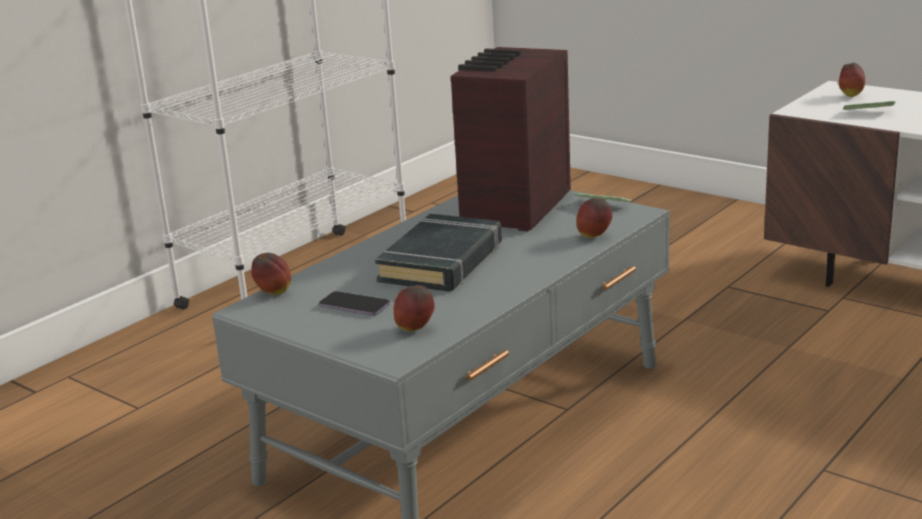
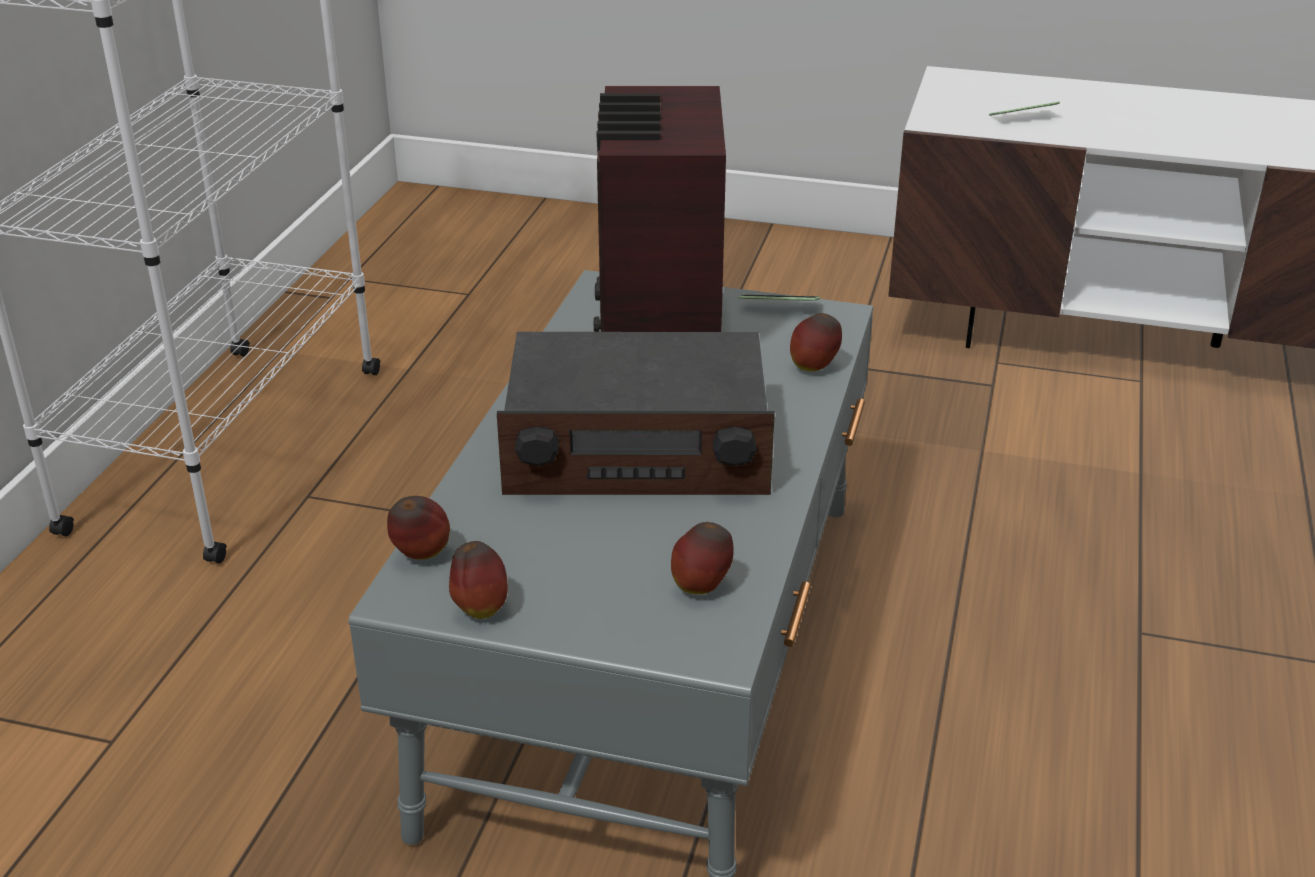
camera: 25 degrees left, 10 degrees up
phone [319,291,390,316] -> none
black book [375,214,502,292] -> radio [497,332,775,495]
apple [839,63,865,97] -> apple moved to [449,541,508,619]

